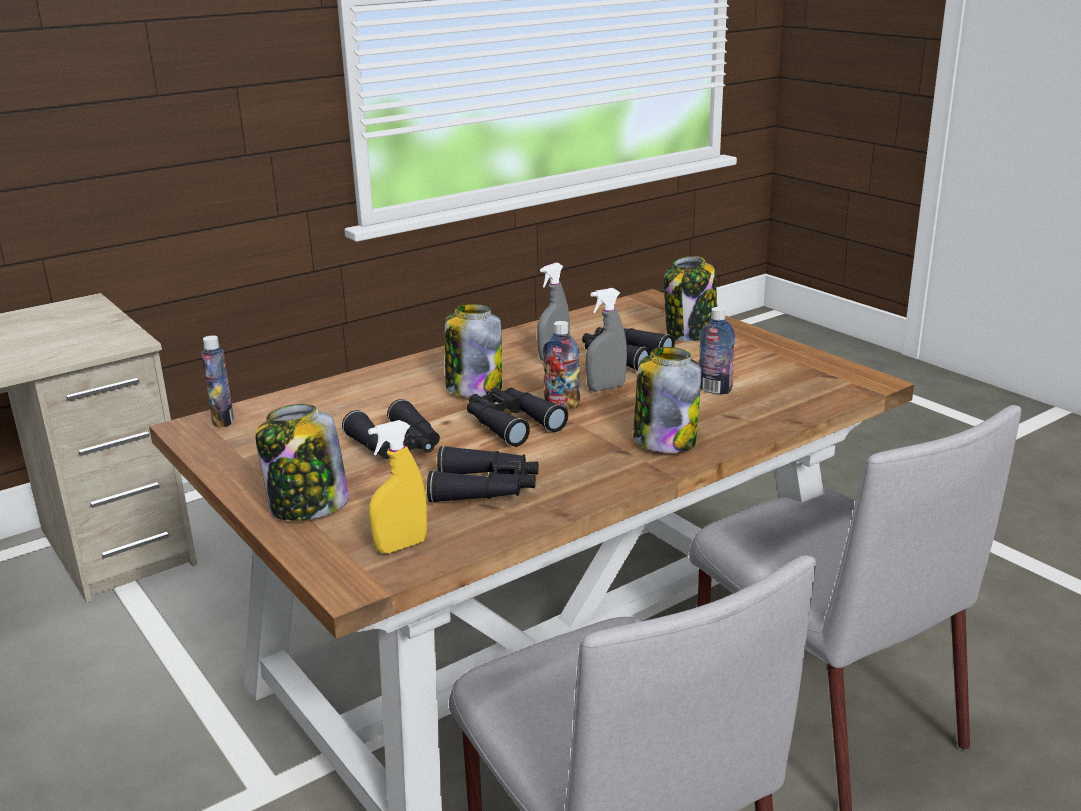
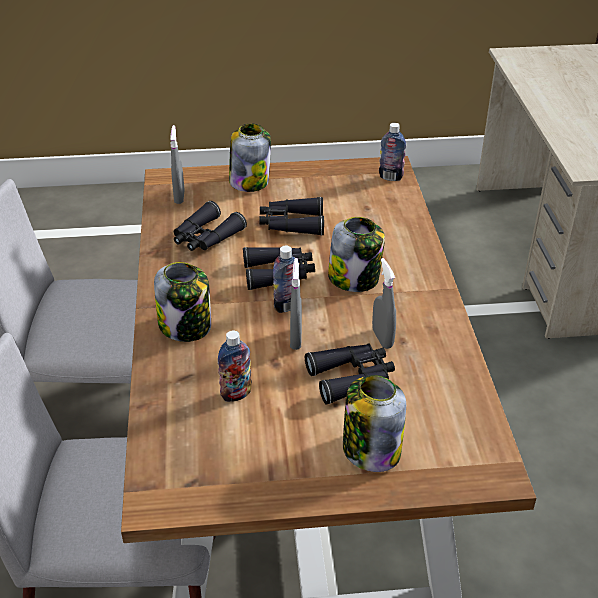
camera: 120 degrees right, 15 degrees up
yellow spray bottle [368,420,427,554] -> grey spray bottle [170,125,185,204]

